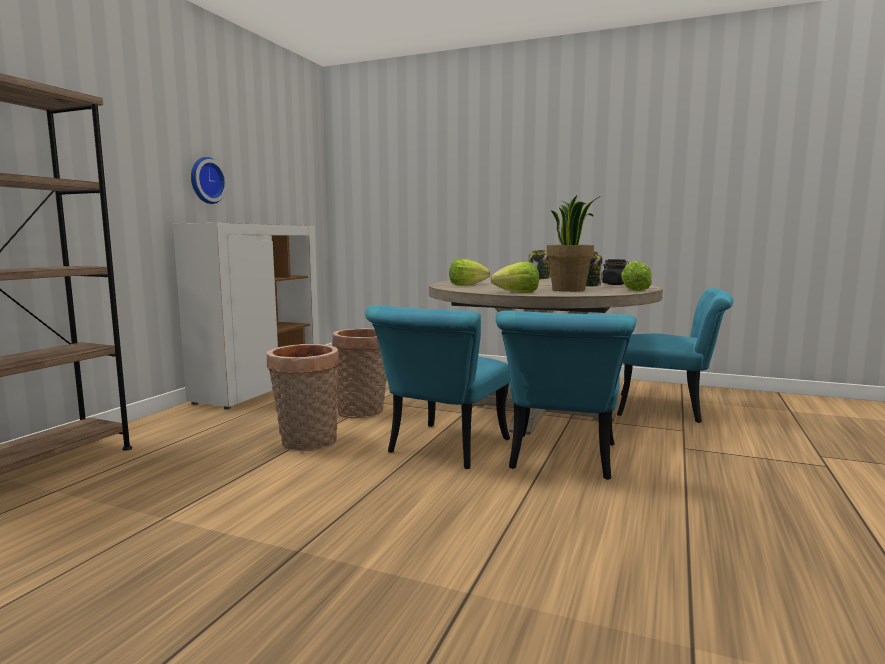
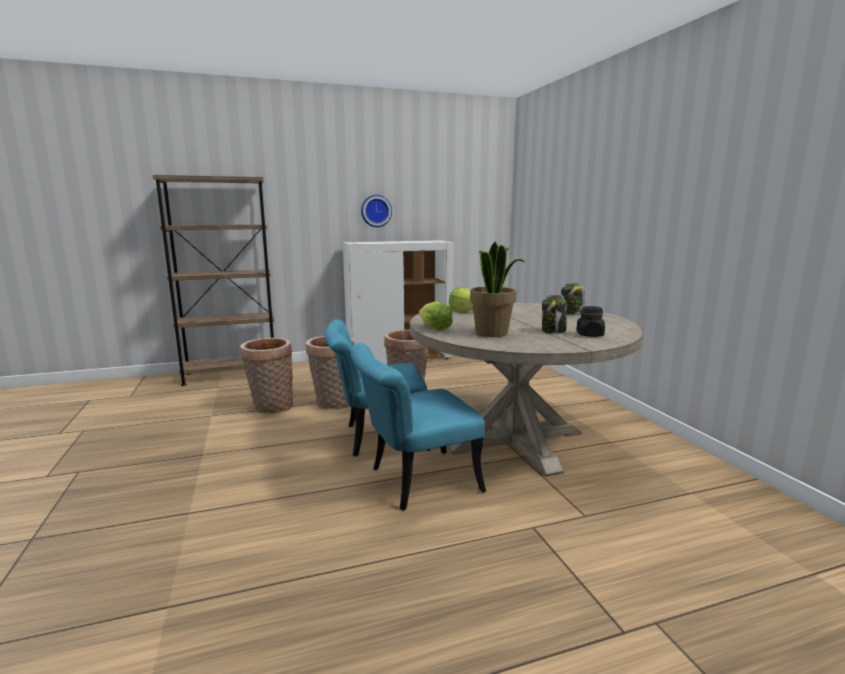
camera: 50 degrees right, 5 degrees up
turquoise chair [617,288,733,423] -> none
lettuce [621,261,652,291] -> none
none -> basket [240,338,293,414]

